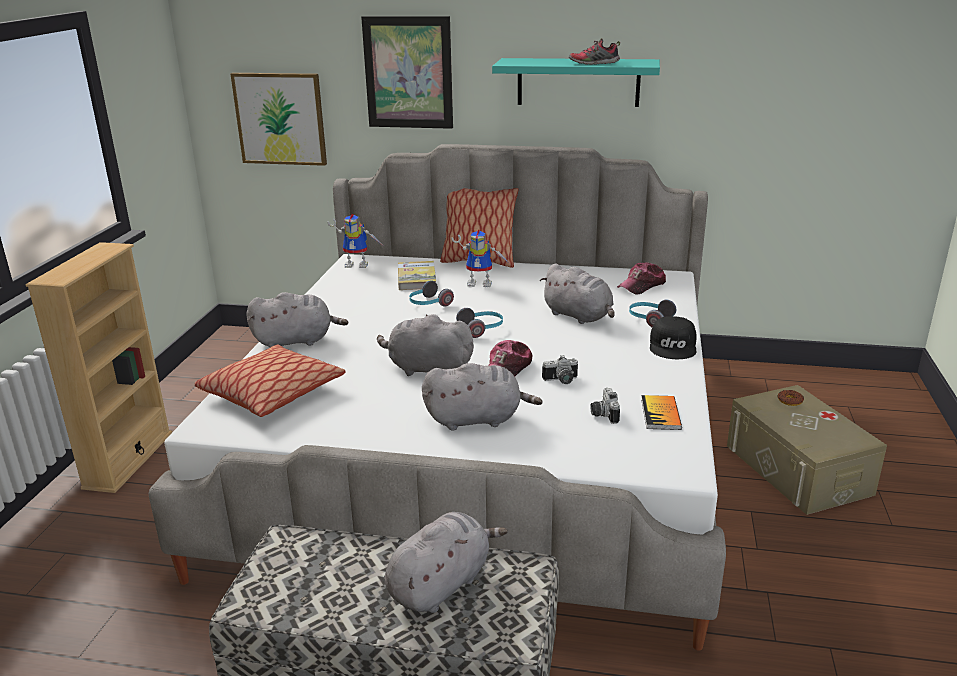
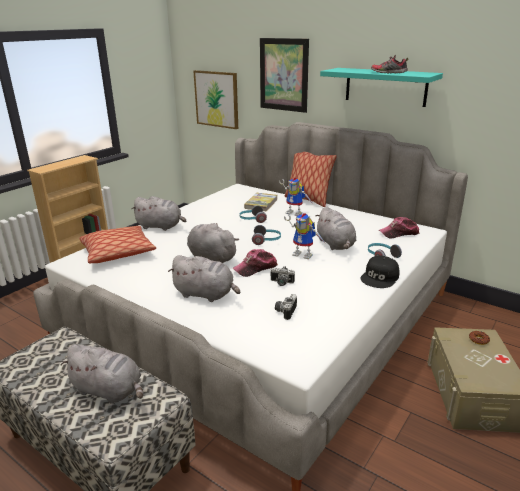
camera: 25 degrees right, 0 degrees up
toy robot [327,214,382,268] -> toy robot moved to [284,213,326,259]
grey plush toy [385,512,508,613] -> grey plush toy turned 45 degrees clockwise [61,344,143,404]
book [641,395,682,430] -> none

